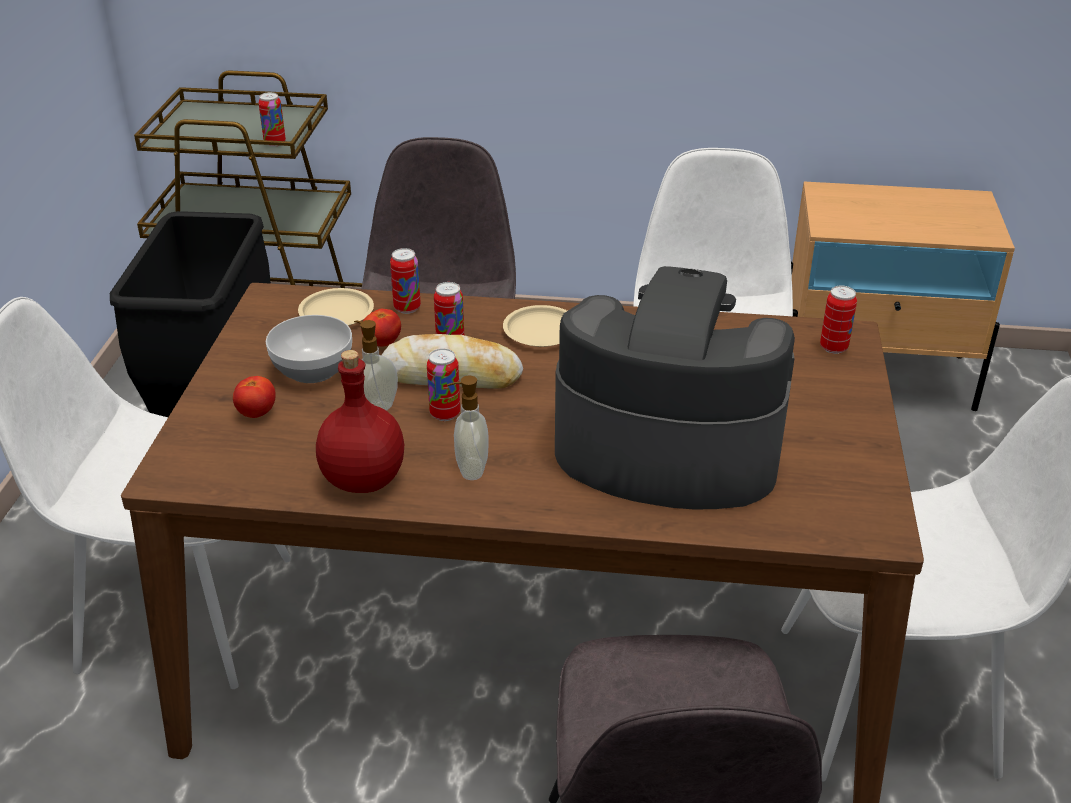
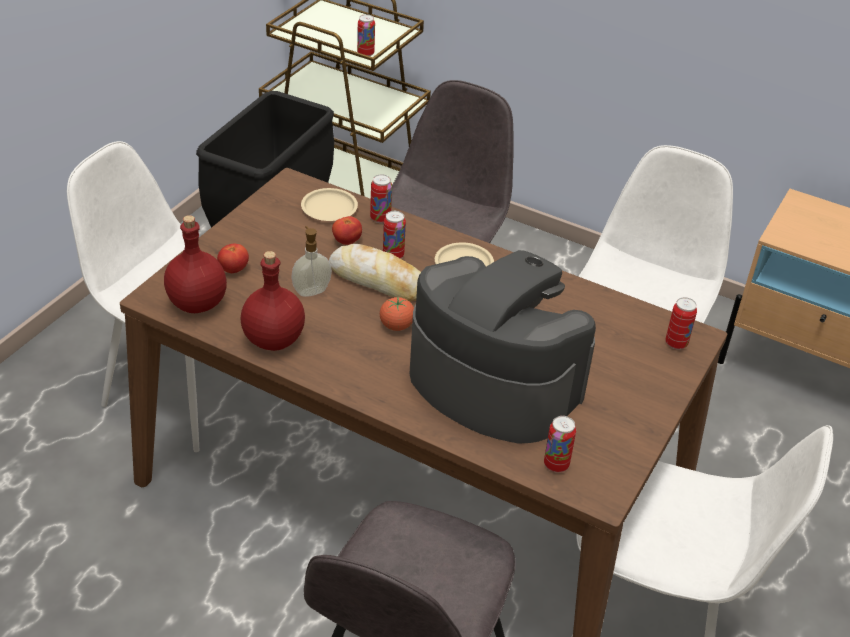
camera: 20 degrees right, 5 degrees up
bowl [266,315,352,383] -> none
can [427,349,460,421] -> can moved to [544,416,576,473]
soap dispenser [447,375,489,480] -> none
none -> red bottle [164,215,227,313]
none -> tomato [380,297,414,331]

